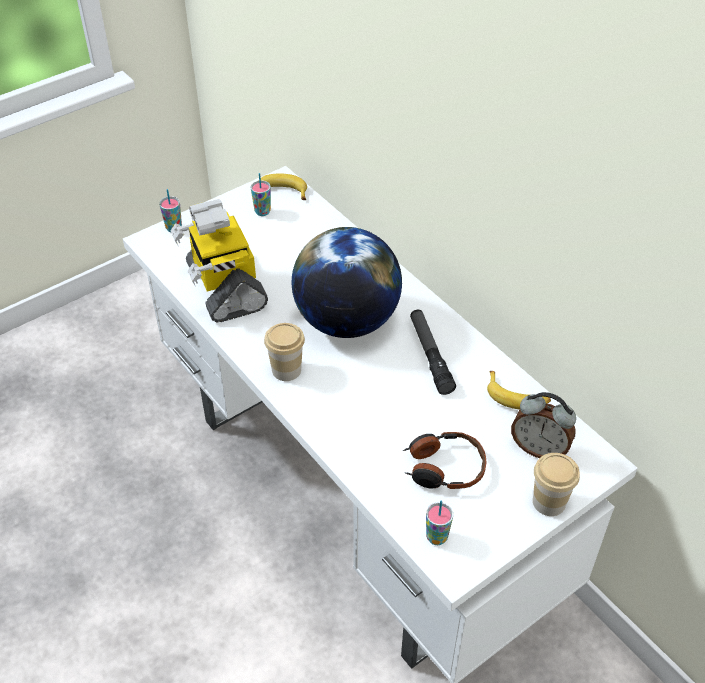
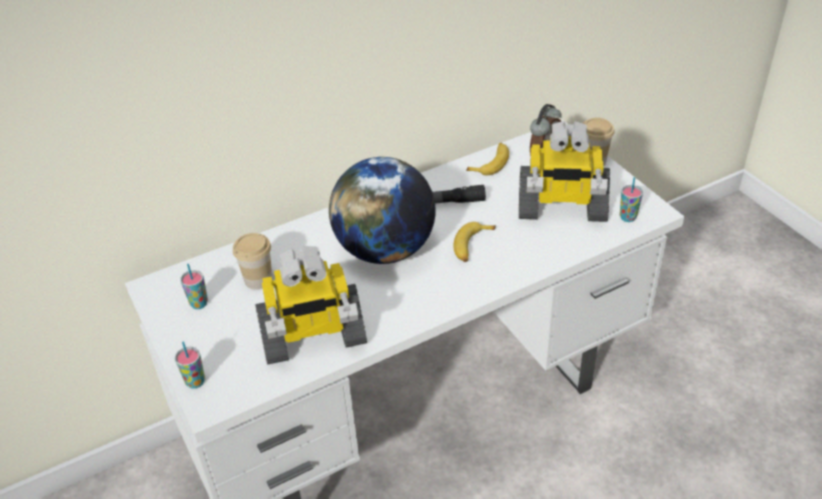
camera: 80 degrees left, 5 degrees down
banana [258,174,307,200] -> banana moved to [453,222,496,262]
cup [264,323,305,381] -> cup moved to [233,233,272,290]
headphones [403,432,486,489] -> toy robot [519,121,610,222]

